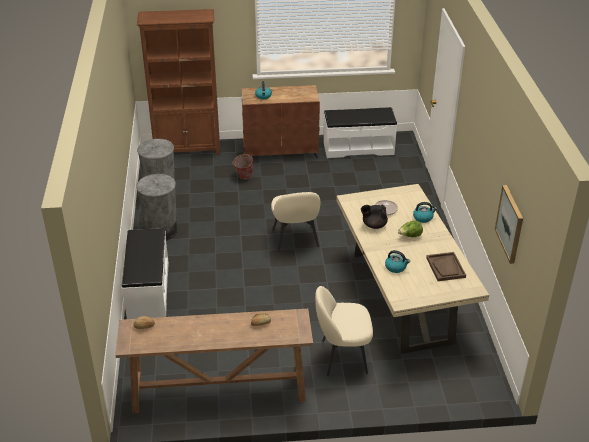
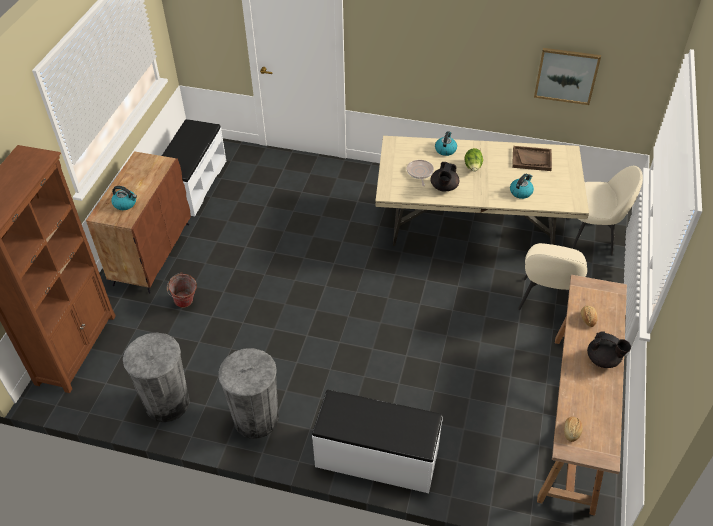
camera: 70 degrees left, 10 degrees up
beige chair [271,192,321,252] -> beige chair moved to [571,166,643,256]
none -> black teapot [587,331,631,368]

